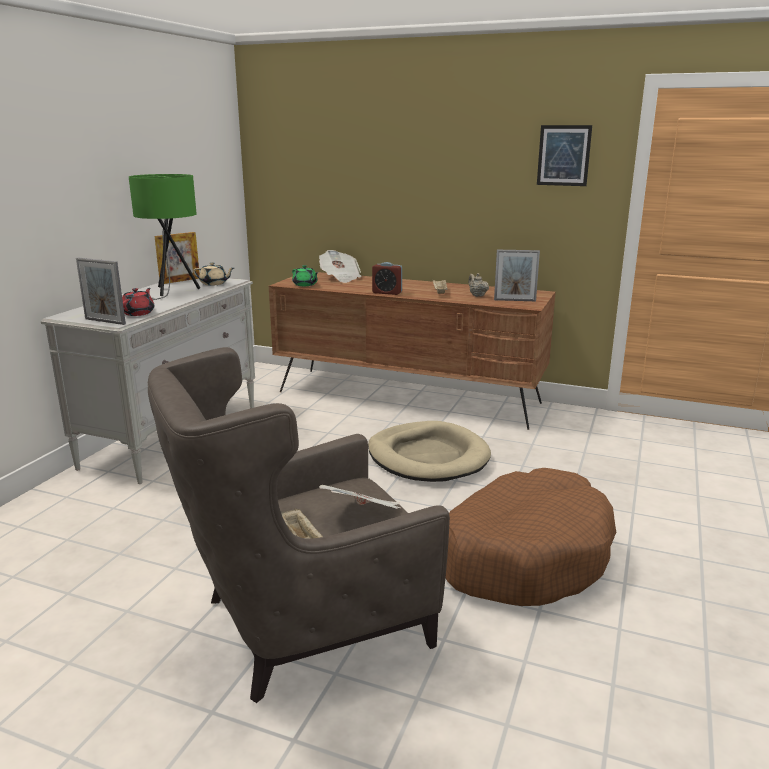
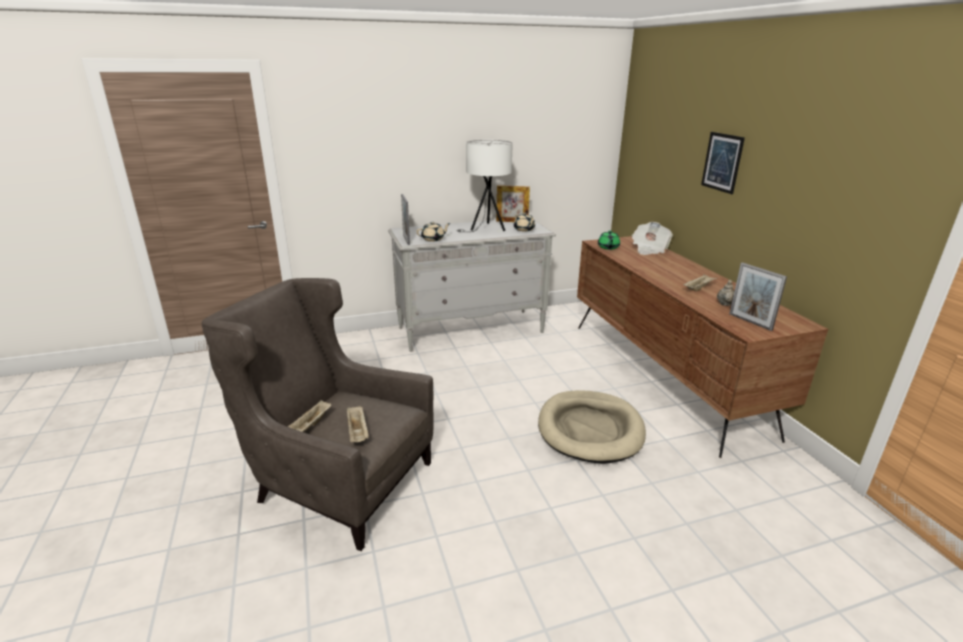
camera: 50 degrees right, 5 degrees up
red teapot [122,288,154,316] -> beige teapot [416,222,450,242]
green table lamp [129,174,200,300] -> white table lamp [457,139,513,232]
newspaper [319,485,400,509] -> beige tray [347,406,369,442]
alarm clock [372,262,402,295] -> none
brown dog bed [445,468,616,606] -> none
picture [537,125,592,186] -> picture moved to [701,132,745,194]

